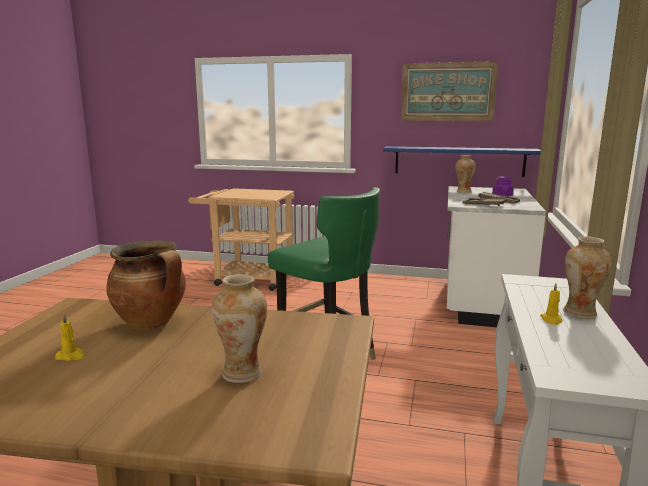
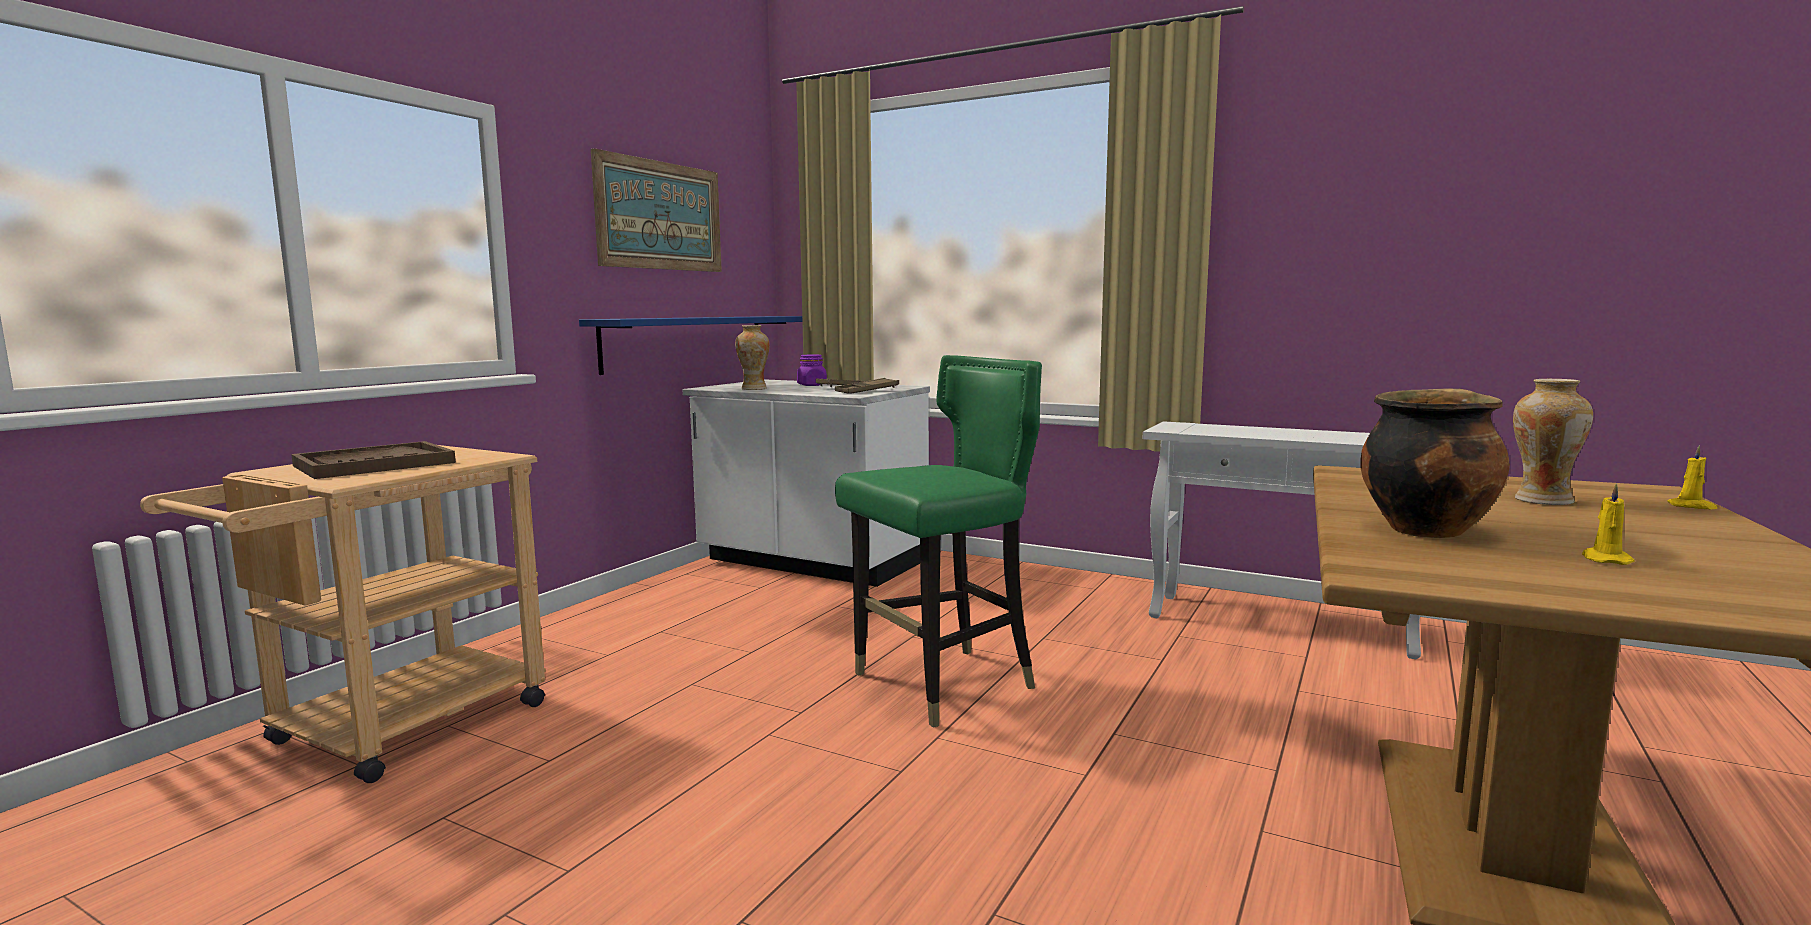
camera: 75 degrees left, 5 degrees down
yellow candle [540,283,562,325] -> yellow candle moved to [1667,445,1717,509]
vase [563,236,612,319] -> none
none -> brown tray [291,441,456,479]

